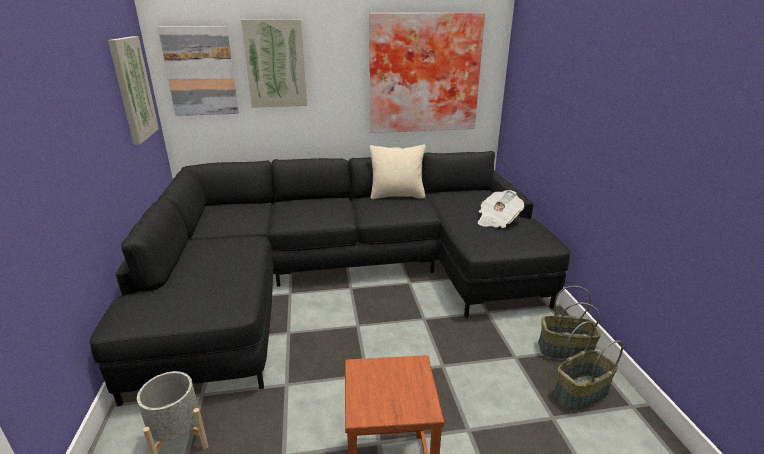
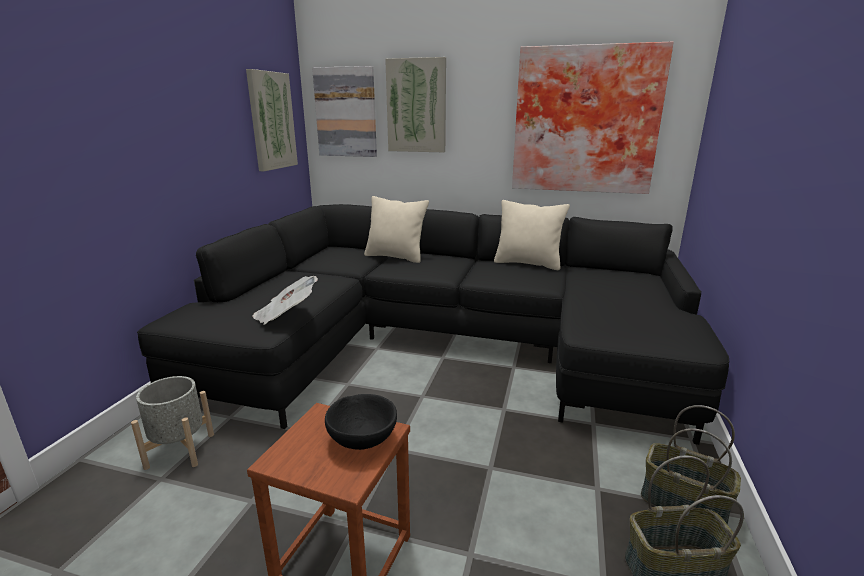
camera: 25 degrees right, 5 degrees down
newspaper [478,190,524,228] -> newspaper moved to [252,276,318,325]
none -> black bowl [325,394,397,450]
none -> beige pillow [364,196,429,263]

